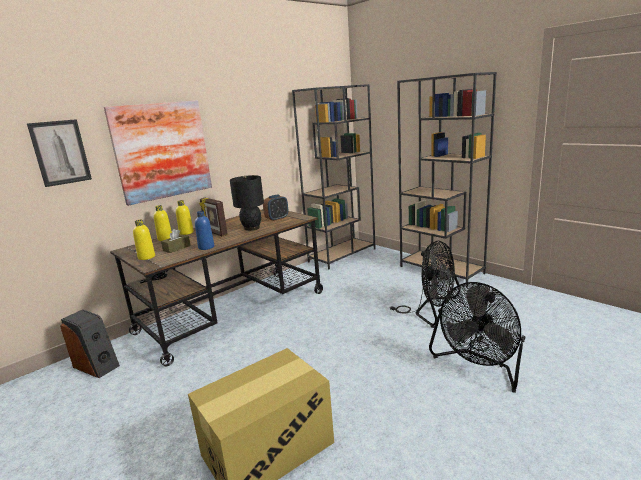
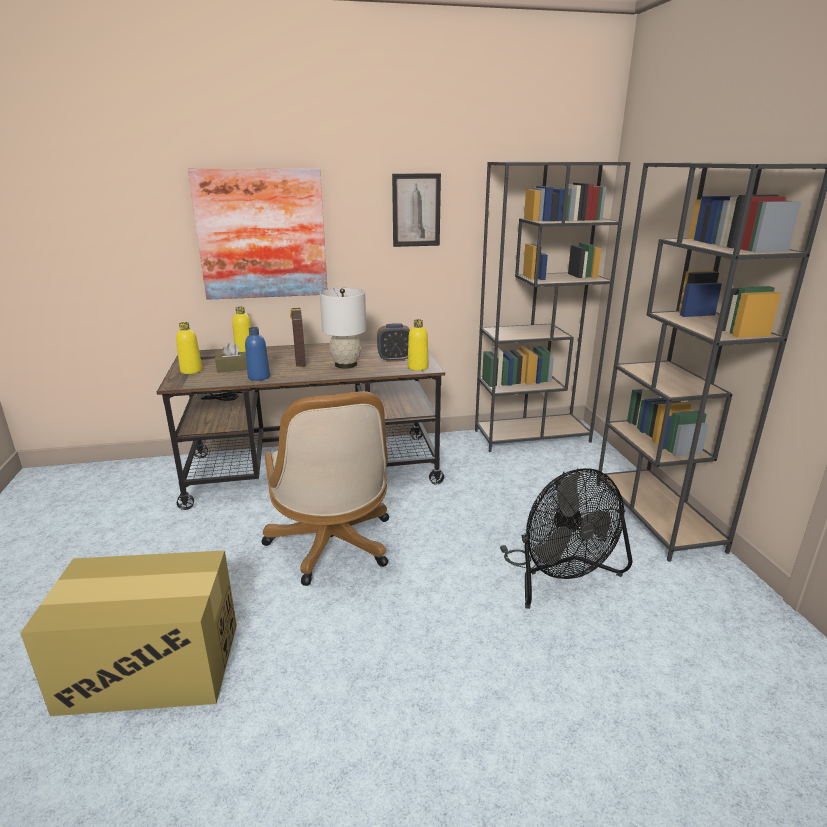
camera: 30 degrees right, 5 degrees up
picture [27,119,92,187] -> picture moved to [392,173,441,247]
speaker [60,310,120,378] -> none
yellow bottle [176,200,194,235] -> yellow bottle moved to [408,319,428,371]
black table lamp [230,175,264,231] -> white table lamp [320,288,366,368]
black fan [429,282,525,393] -> none
none -> office chair [261,391,389,586]

